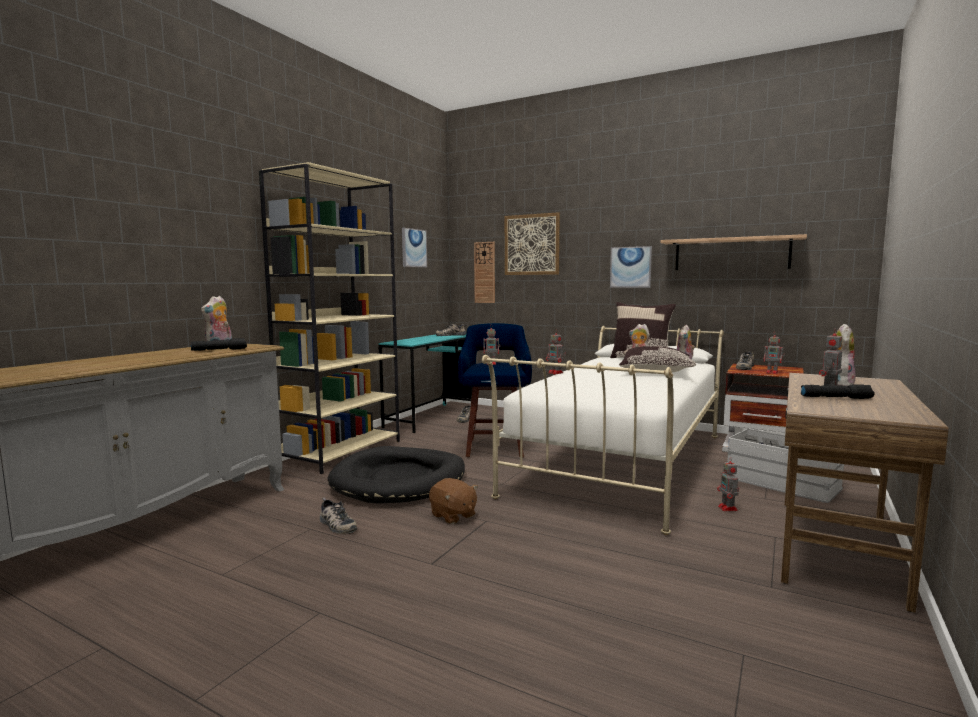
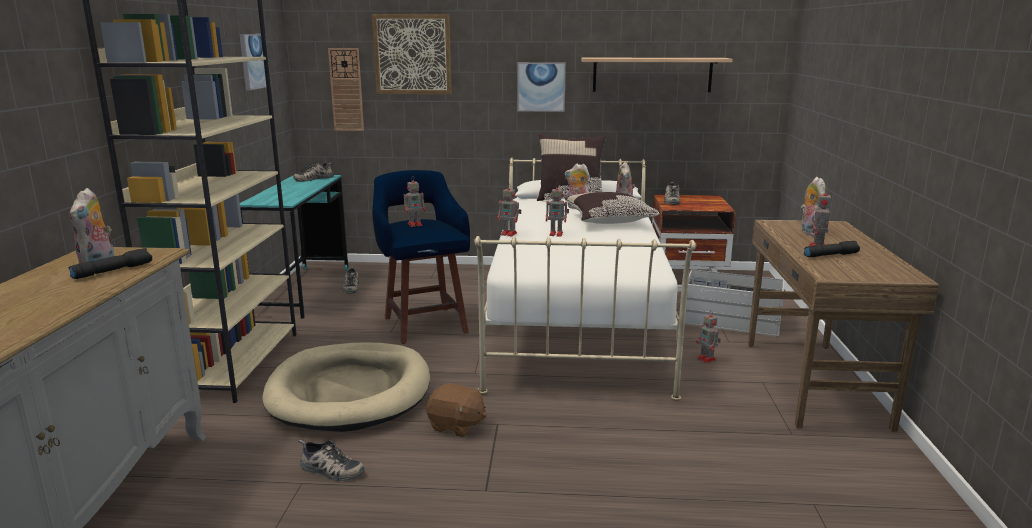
camera: 25 degrees left, 10 degrees up
black dog bed [328,446,465,504] -> beige dog bed [262,342,430,432]
toy robot [763,332,785,374] -> toy robot moved to [546,183,569,237]

